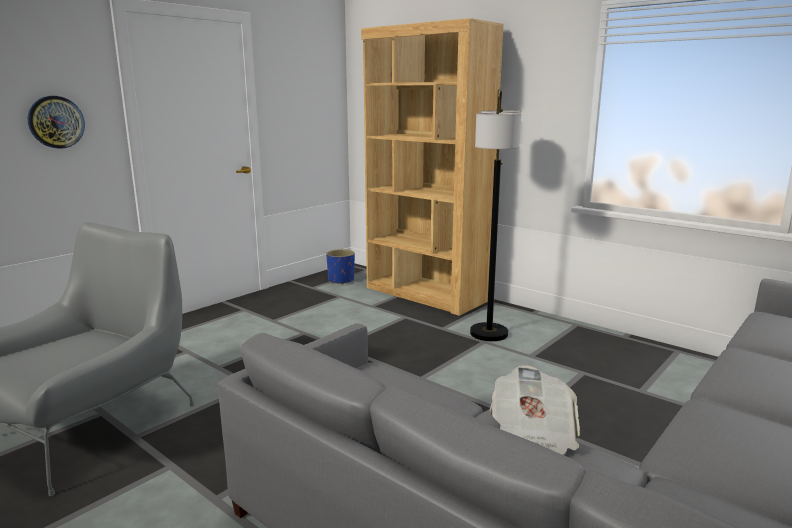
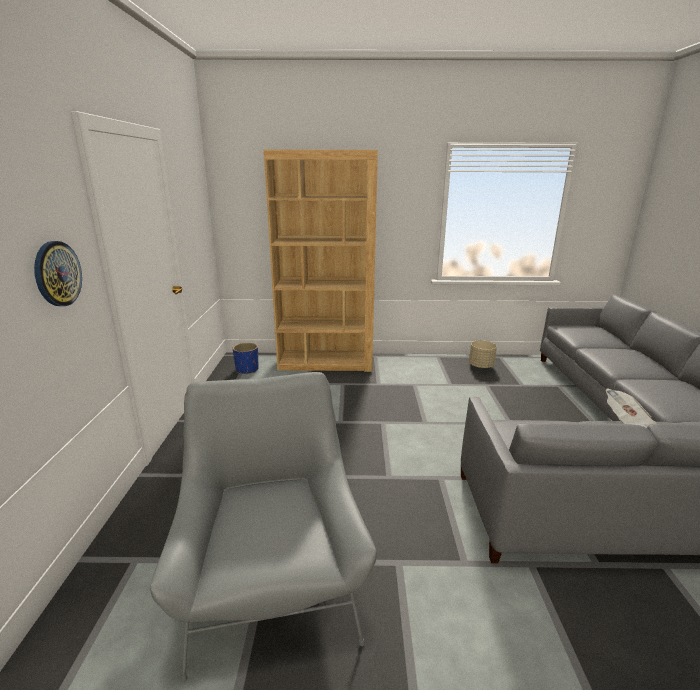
camera: 40 degrees left, 5 degrees up
floor lamp [470,89,521,341] -> none
none -> beige planter [469,340,497,369]

